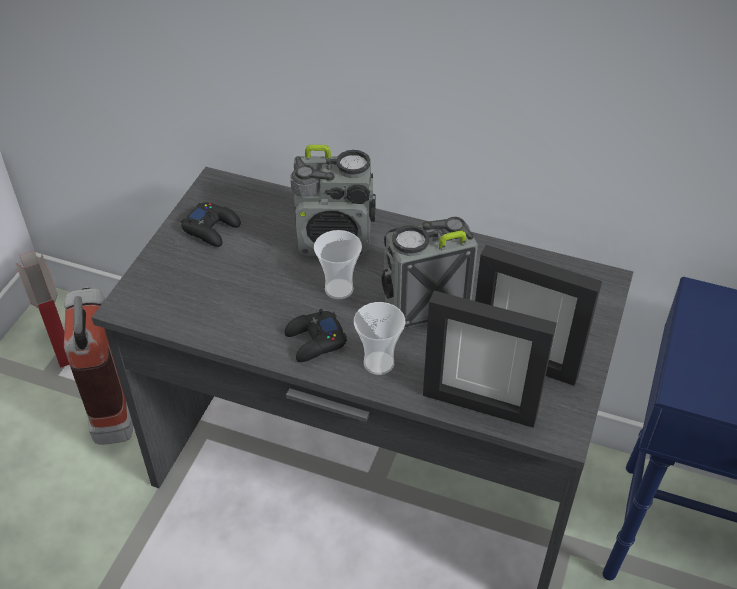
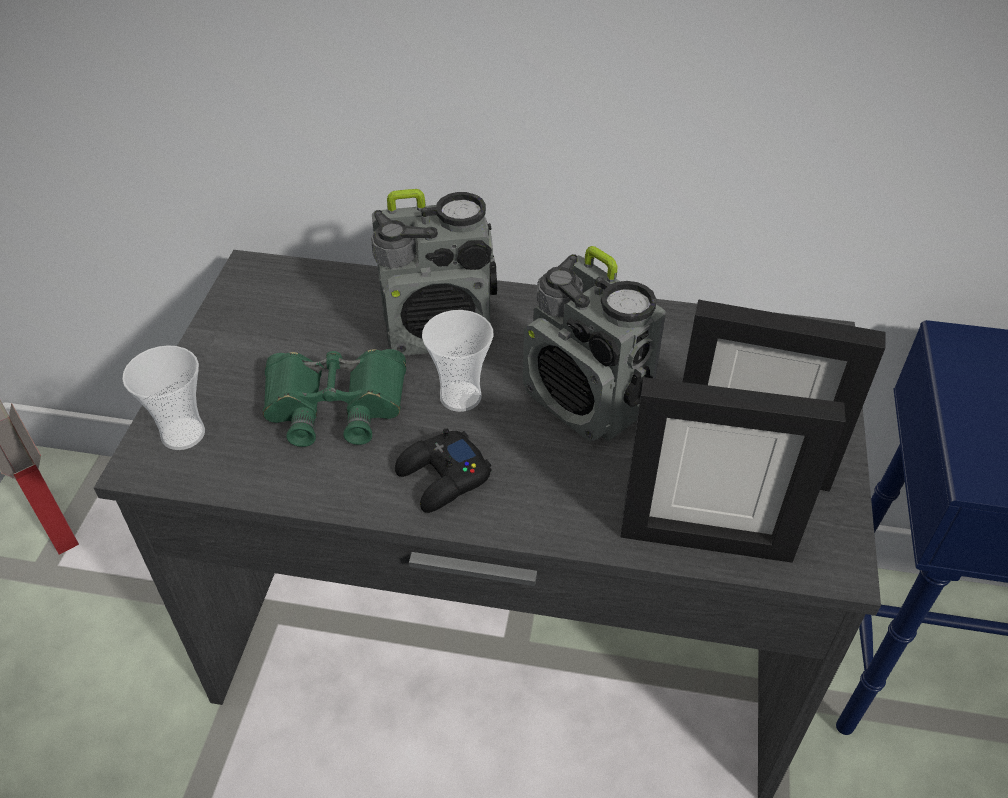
camera: 10 degrees left, 0 degrees up
fire extinguisher [64,286,133,445] -> none
black game controller [181,202,241,247] -> none
cup [354,302,405,375] -> cup moved to [122,345,205,450]
radio [381,217,478,328] -> radio turned 105 degrees counterclockwise [523,246,666,441]
none -> green binoculars [263,349,406,447]

